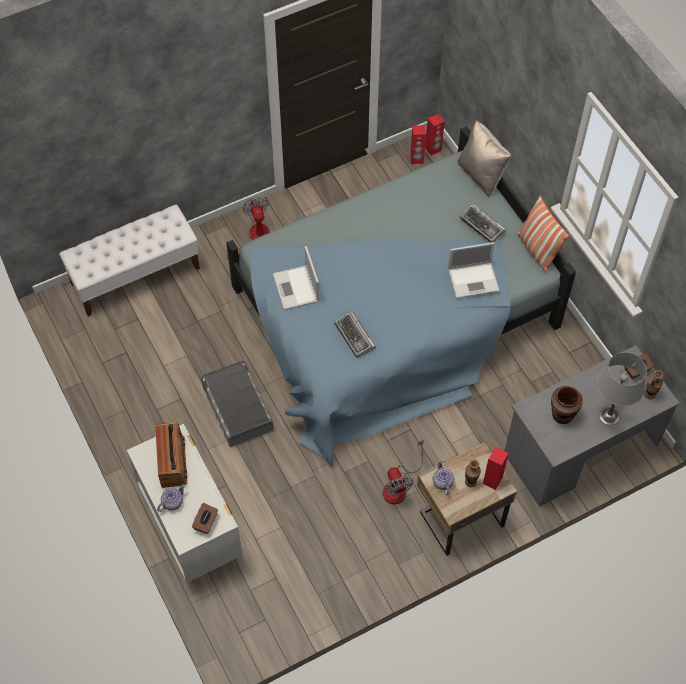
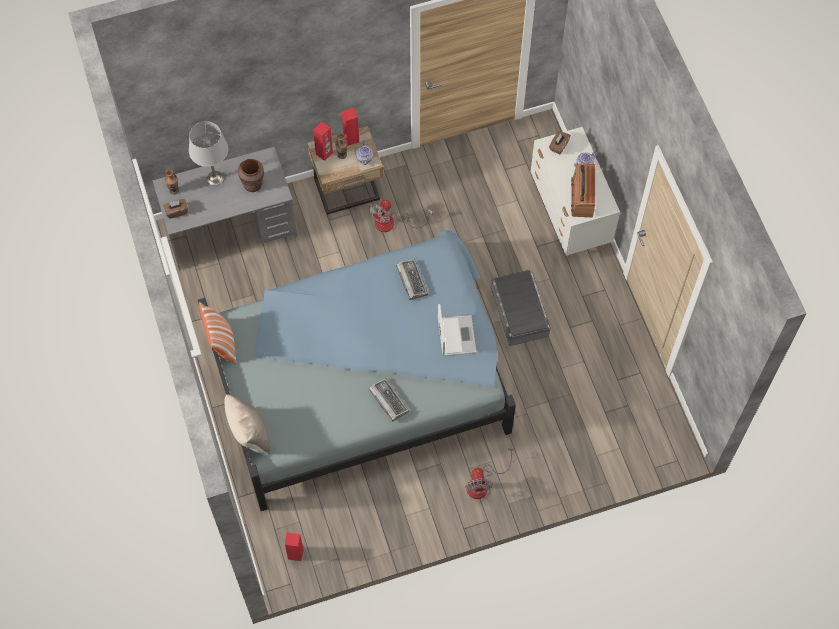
camera: 170 degrees left, 5 degrees up
white bench [59,204,200,317] -> none
fan [383,440,424,504] -> fan turned 135 degrees counterclockwise [369,200,433,232]
red speaker [425,114,445,155] -> red speaker moved to [342,108,359,146]
laptop [448,242,500,298] -> none
keyboard [460,204,506,243] -> keyboard moved to [369,378,409,422]

